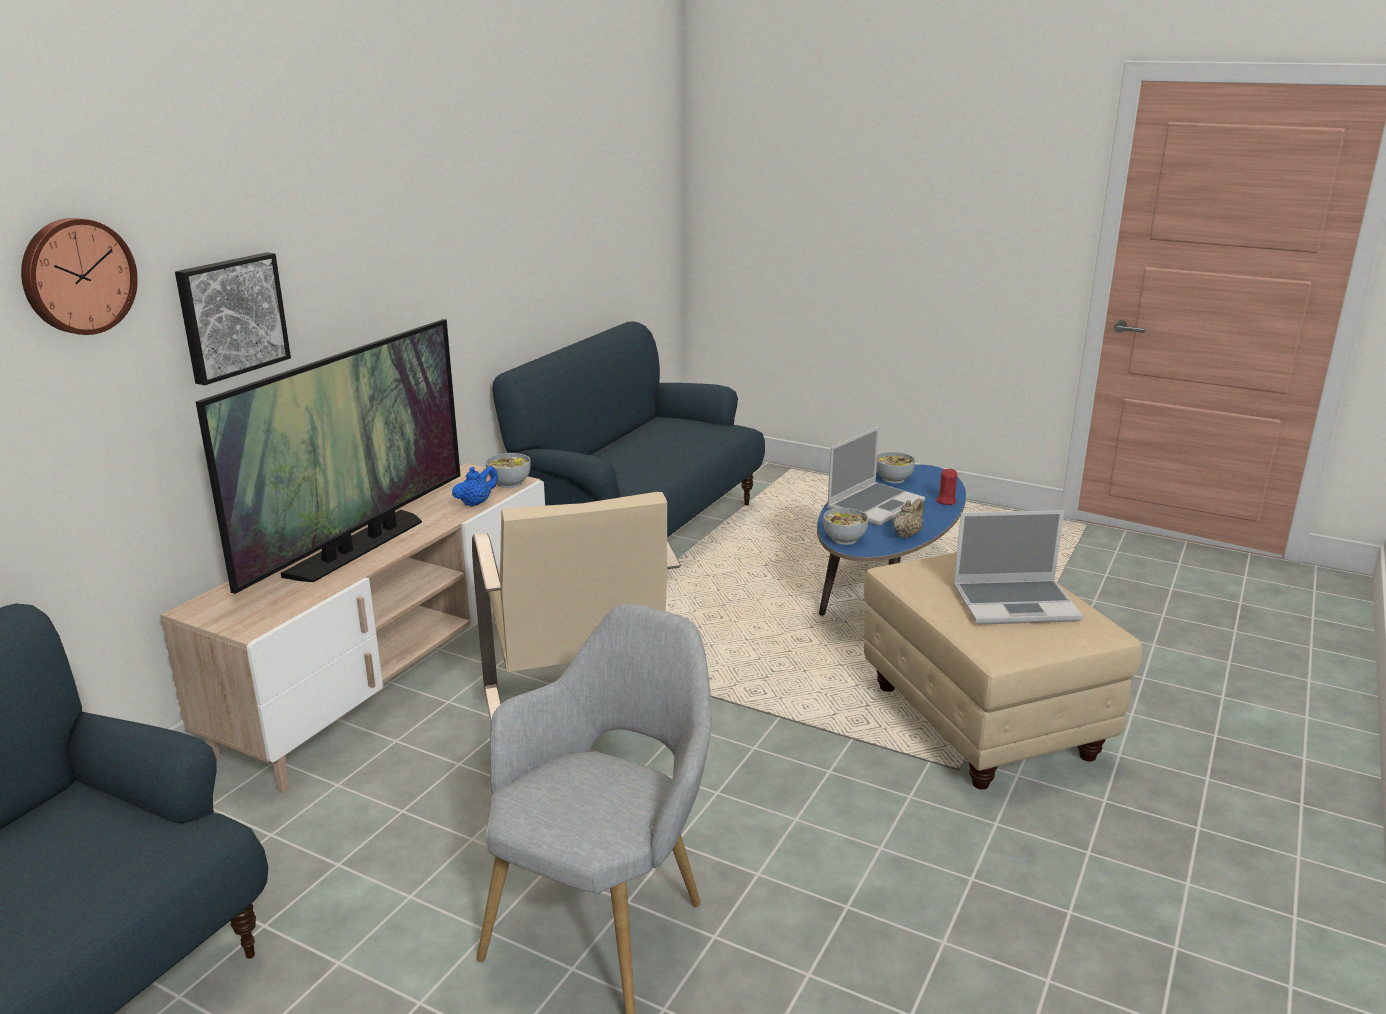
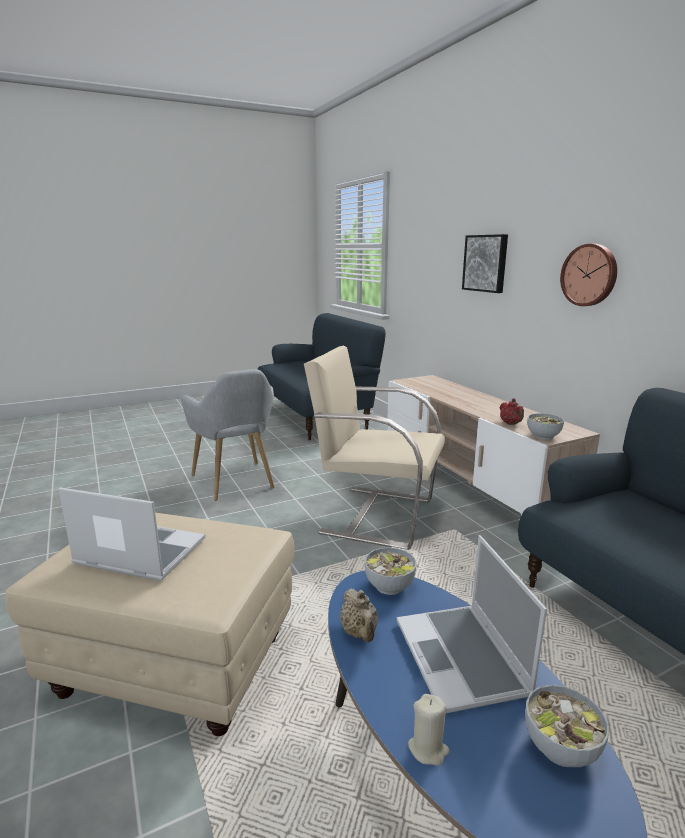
camera: 125 degrees right, 5 degrees down
wall clock [21,218,138,335] -> wall clock moved to [560,244,617,306]
television [196,319,461,594] -> none
blue teapot [452,466,498,507] -> red teapot [499,398,524,425]
red candle [936,469,957,505] -> beige candle [408,694,450,765]
laptop [953,510,1083,625] -> laptop turned 75 degrees clockwise [59,487,205,581]

